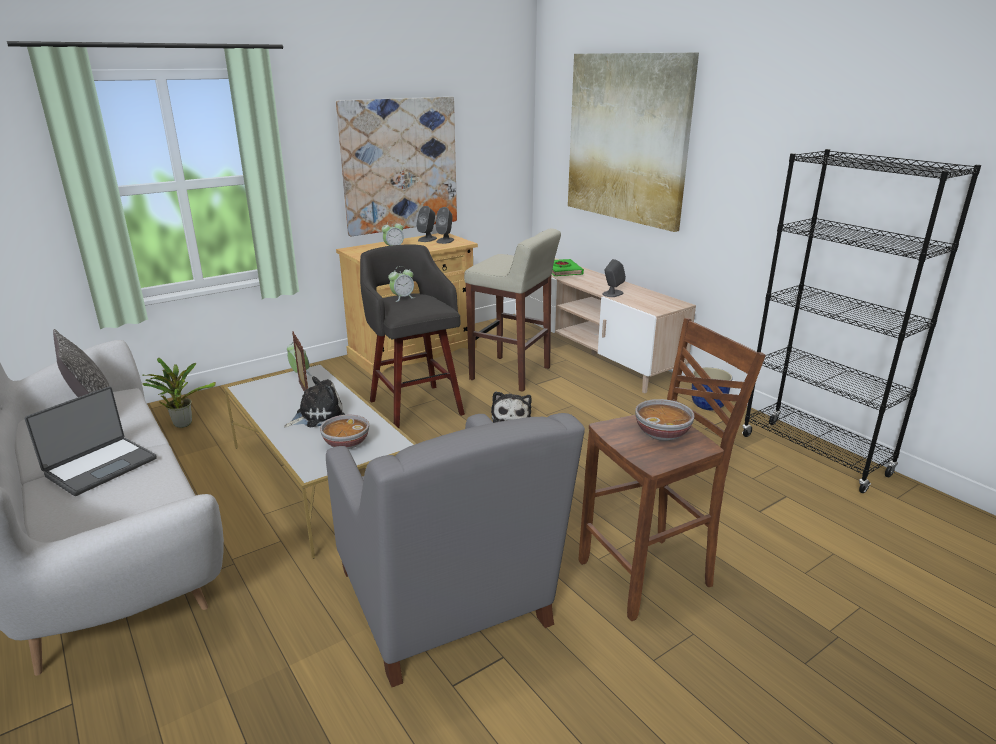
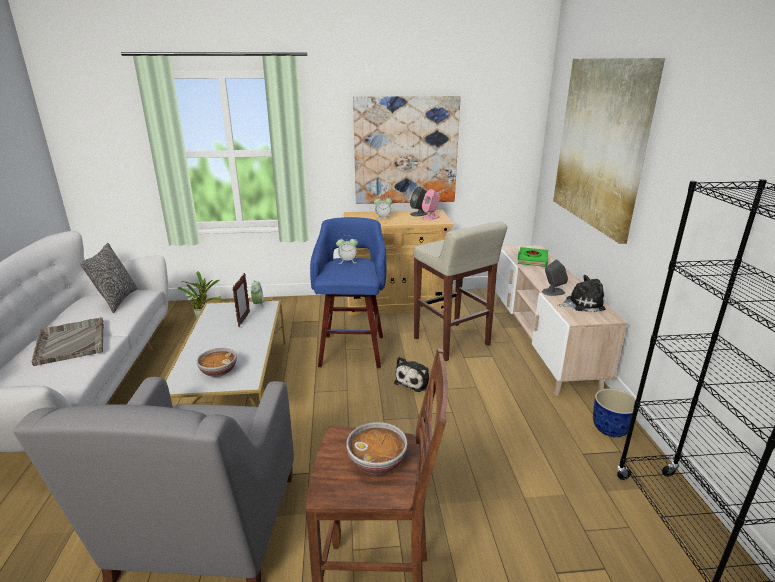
camera: 30 degrees right, 0 degrees up
laptop [25,386,157,496] -> grey tray [32,317,104,366]
plush toy [284,376,345,427] -> plush toy moved to [558,275,605,312]
grey stool [360,244,465,429] -> blue stool [310,217,387,368]
grey speaker [435,207,454,244] -> pink speaker [422,189,440,220]

